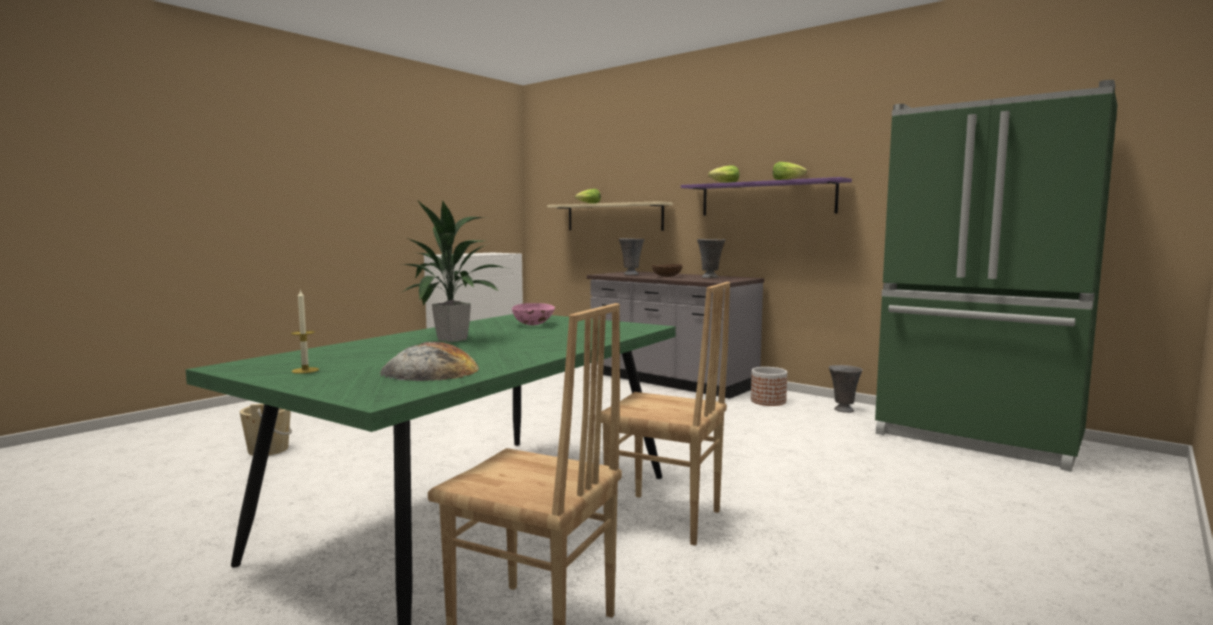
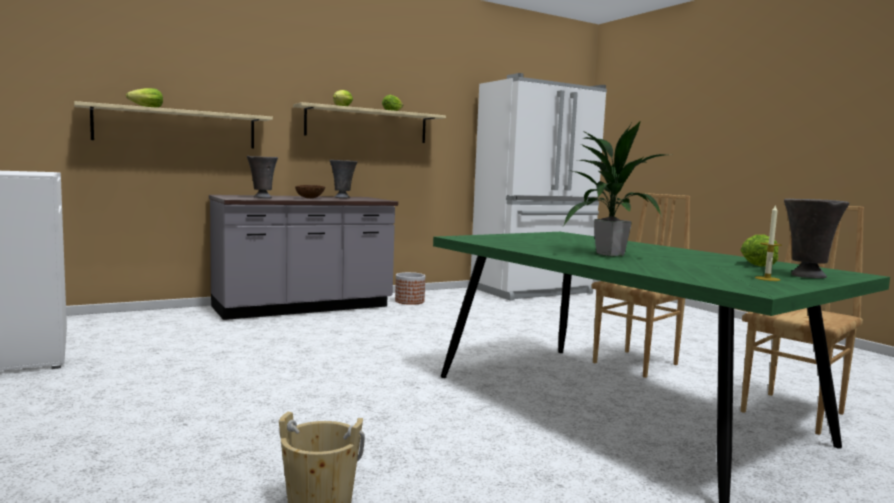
camera: 70 degrees left, 0 degrees up
bread [380,342,479,381] -> lettuce [740,235,779,267]
pink bowl [512,303,555,325] -> none
purple shelf [681,177,852,215] -> beige shelf [293,102,446,143]
grey vase [829,365,863,413] -> grey vase moved to [784,199,849,278]
green fridge [875,80,1118,472] -> white fridge [470,73,607,301]

